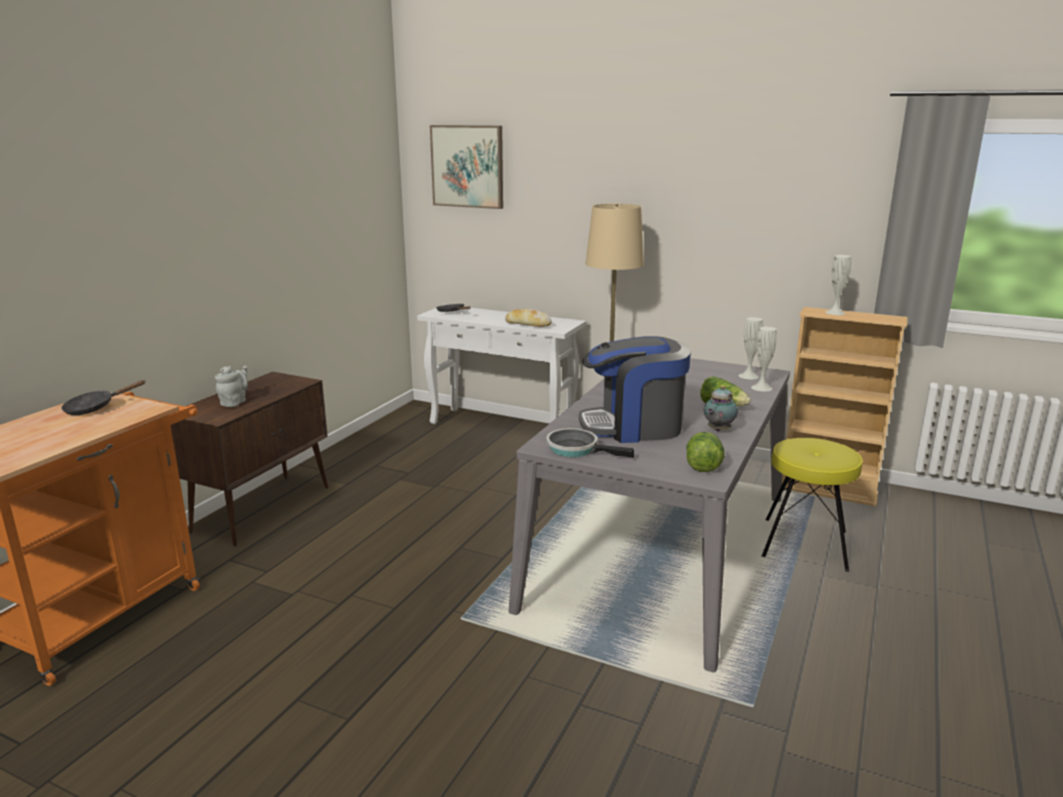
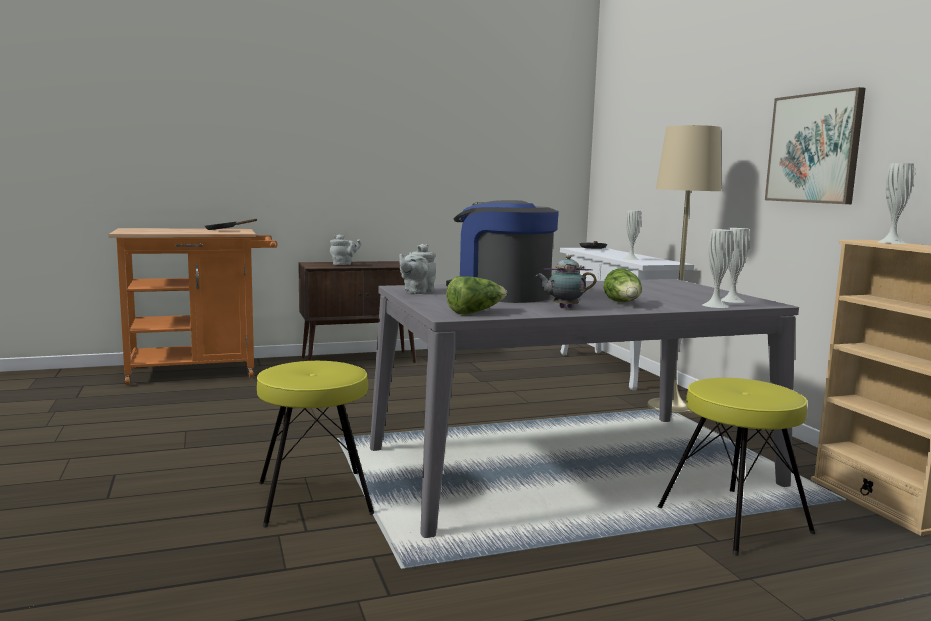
camera: 45 degrees right, 10 degrees down
picture [430,125,503,209] -> picture moved to [765,87,866,204]
bread [505,309,552,327] -> white vase [623,210,641,260]
frying pan [546,428,634,458] -> grey teapot [399,244,436,294]
none -> yellow stool [257,361,374,527]

